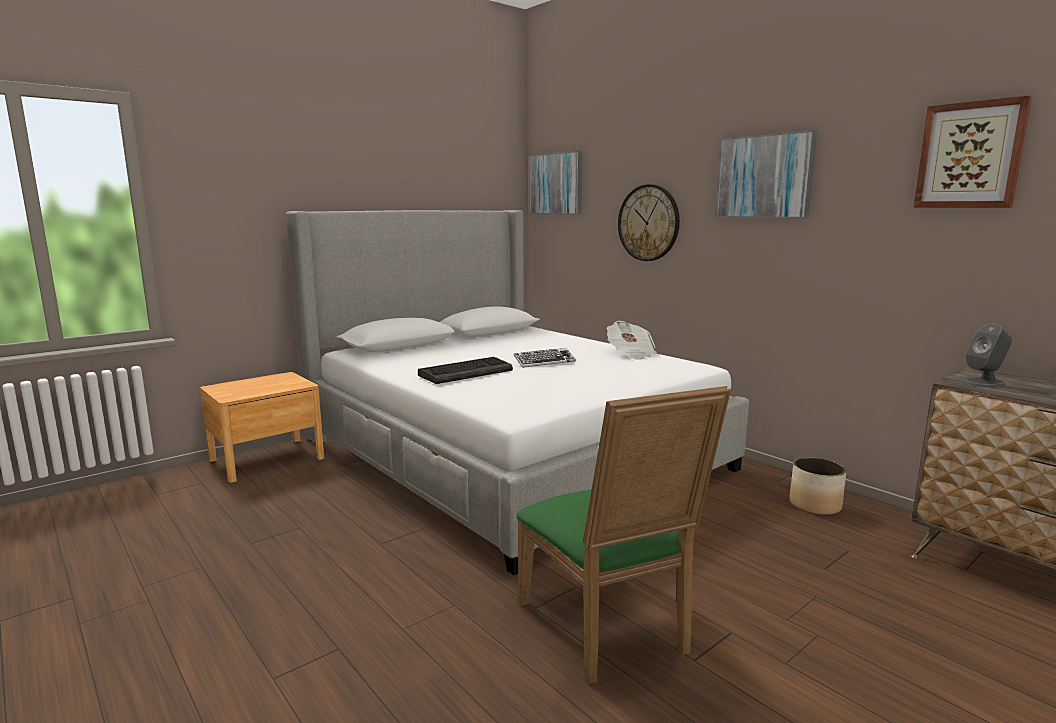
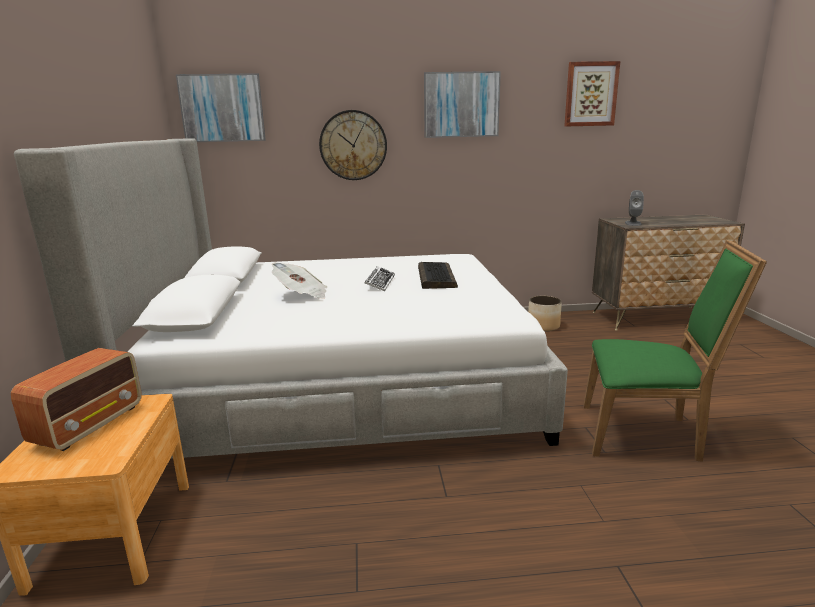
camera: 55 degrees left, 5 degrees up
keyboard [418,357,513,384] -> keyboard moved to [418,262,458,289]
newspaper [607,321,657,360] -> newspaper moved to [272,262,327,299]
none -> radio [11,348,142,451]

